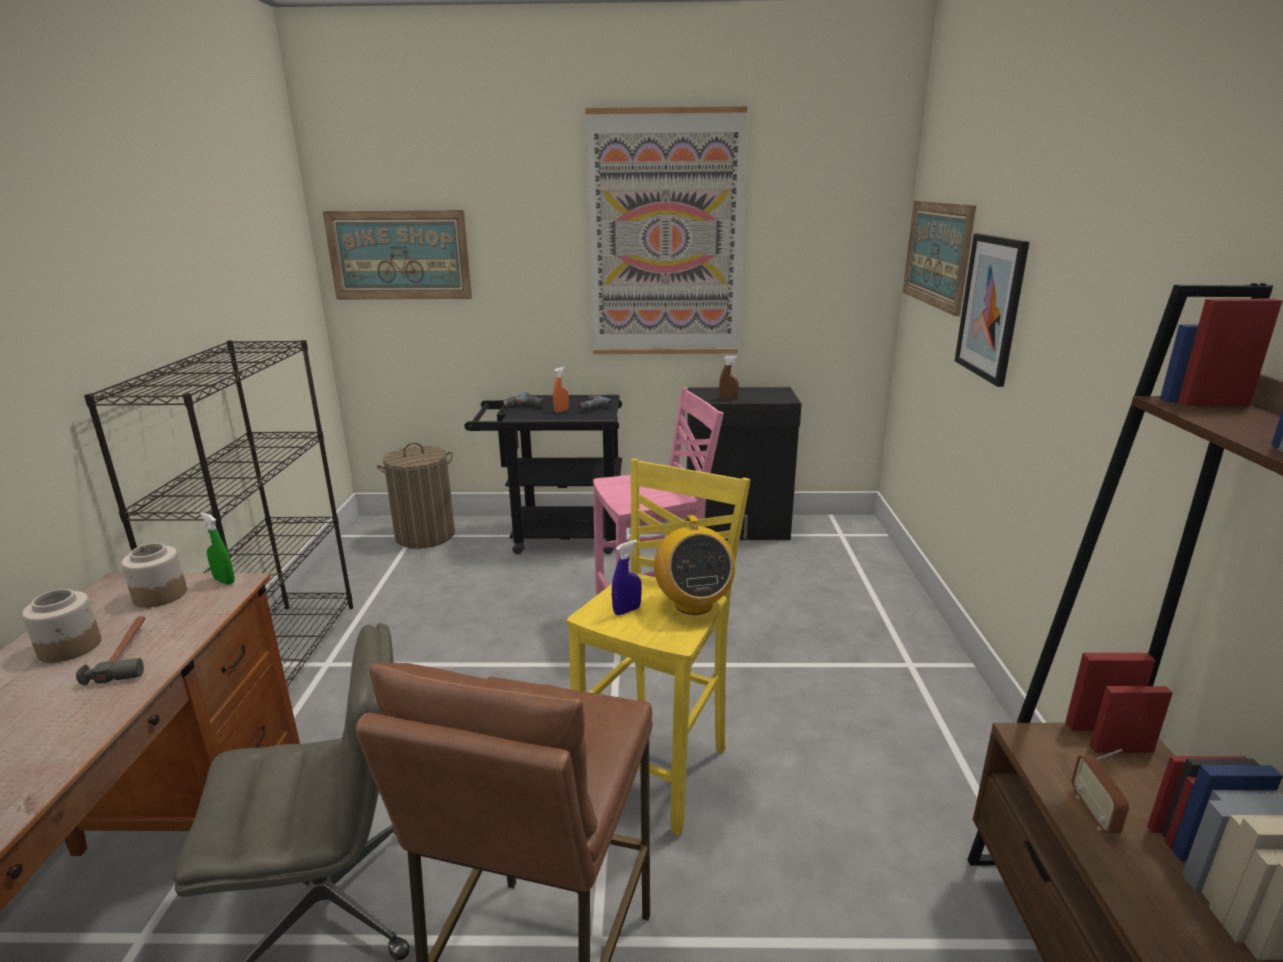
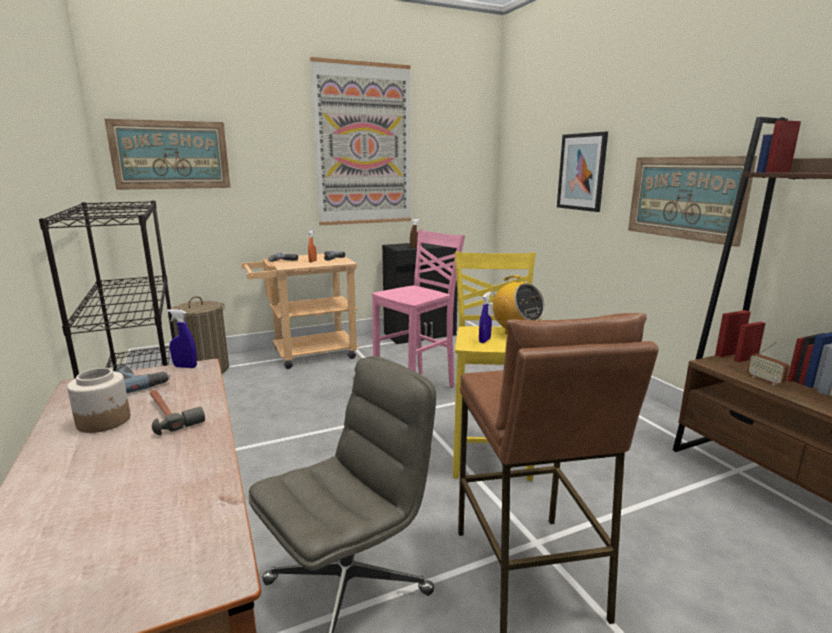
camera: 25 degrees left, 5 degrees down
jar [121,543,187,608] -> power drill [116,365,170,393]
green spray bottle [200,512,235,585] -> blue spray bottle [167,309,197,368]
black cart [464,395,622,554] -> beige cart [241,254,359,369]
picture [903,201,976,316] -> picture moved to [628,156,757,247]

